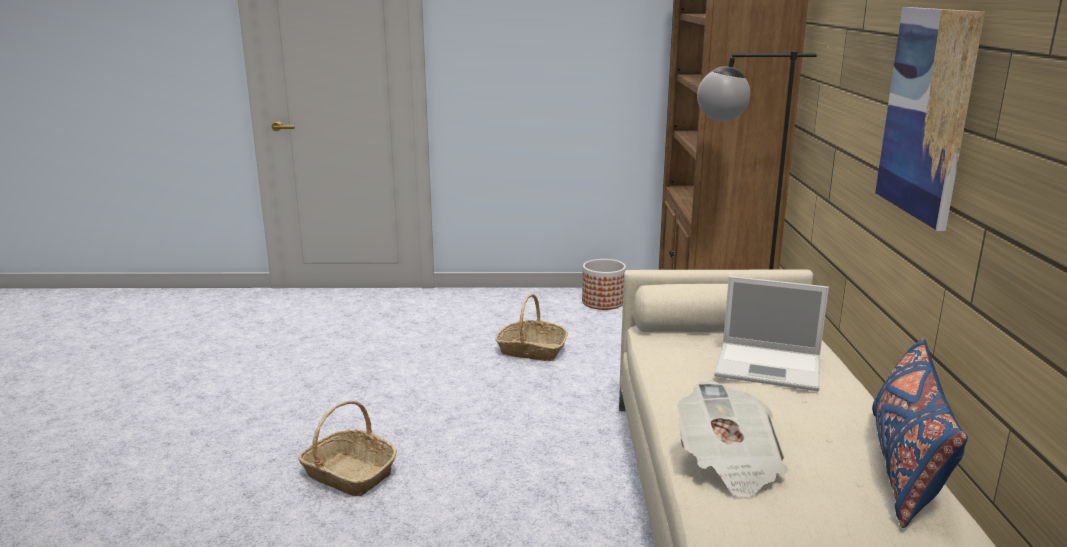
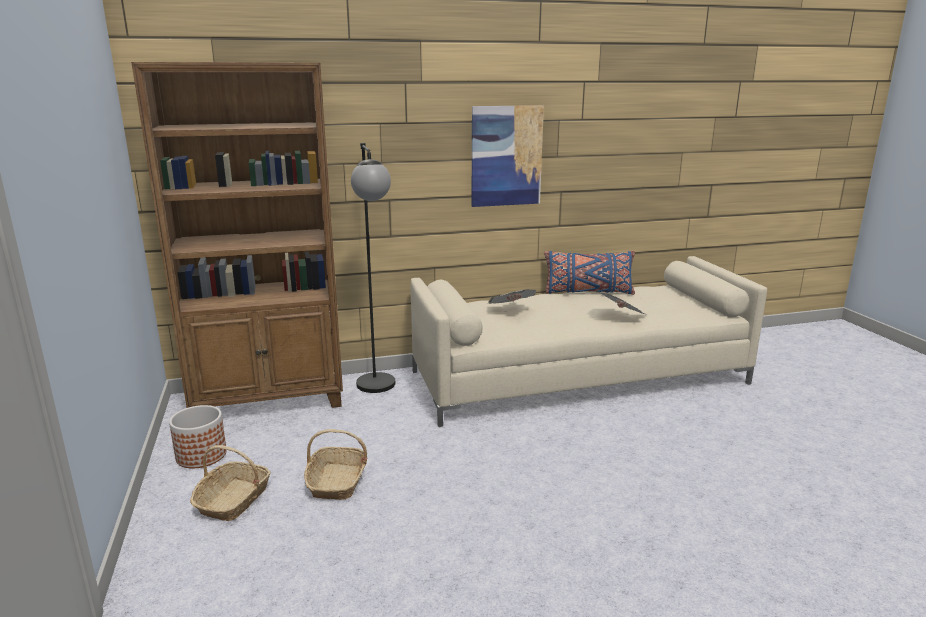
camera: 105 degrees left, 0 degrees up
basket [298,400,397,496] -> basket moved to [190,445,271,521]
laptop [714,276,829,391] -> newspaper [488,289,537,304]

